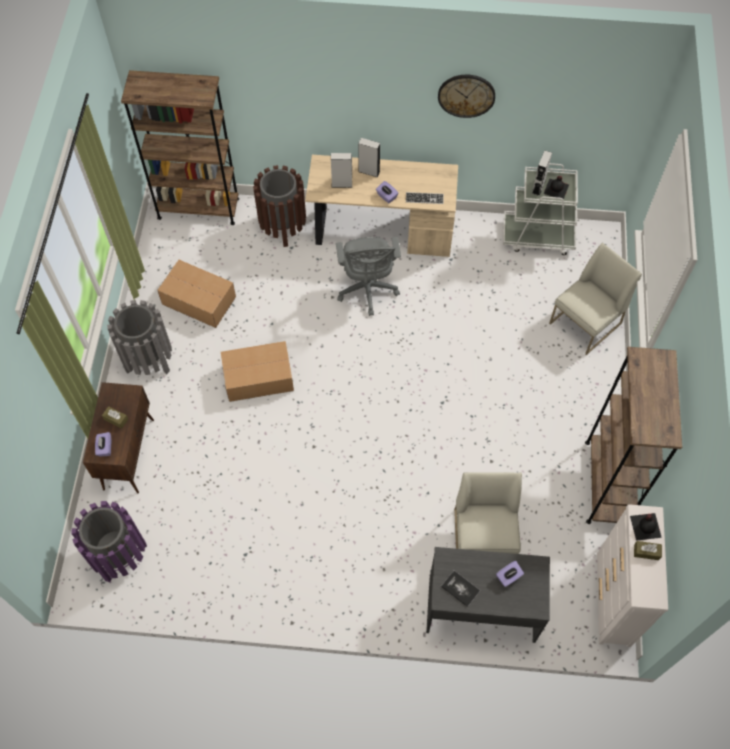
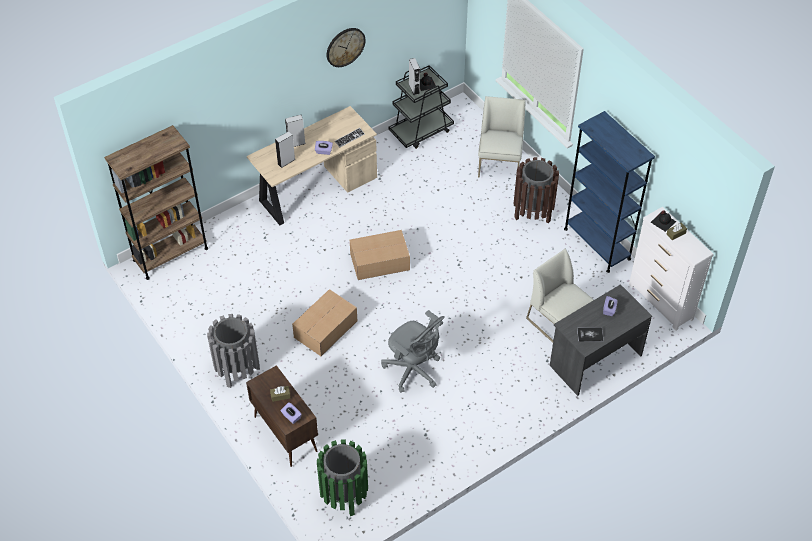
camera: 40 degrees left, 10 degrees down
purple trash can [71,501,147,582] -> green trash can [317,440,368,516]
cardboard box [157,260,236,328] -> cardboard box moved to [350,230,410,280]
brown trash can [253,165,306,247] -> brown trash can moved to [514,157,559,223]
grey office chair [336,237,401,316] -> grey office chair moved to [381,310,445,393]
white cart [503,163,578,255] -> black cart [388,65,454,149]
brown bookcase [585,347,682,524] -> blue bookcase [564,111,655,273]

